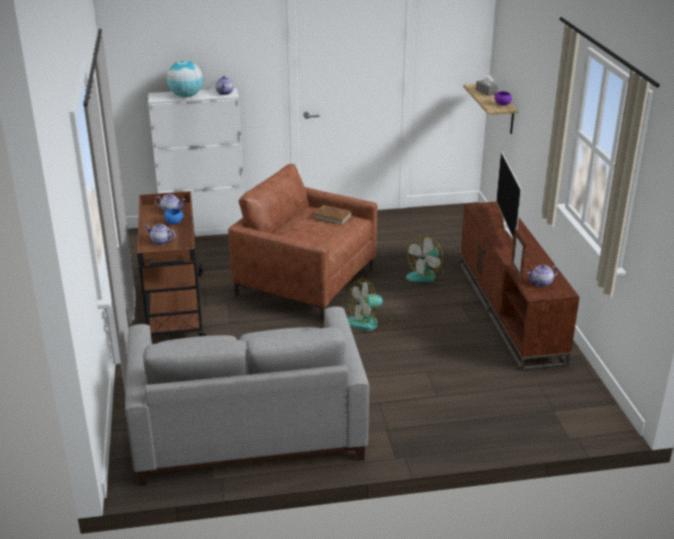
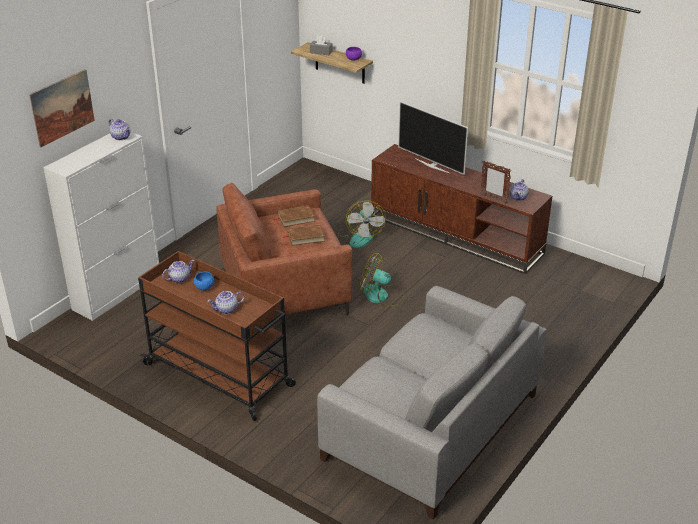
camera: 45 degrees left, 5 degrees up
globe [167,61,203,97] -> none
fan [347,279,392,331] -> fan turned 90 degrees clockwise [359,253,404,306]
none -> picture [29,69,95,147]
none -> brown book [283,224,325,246]

